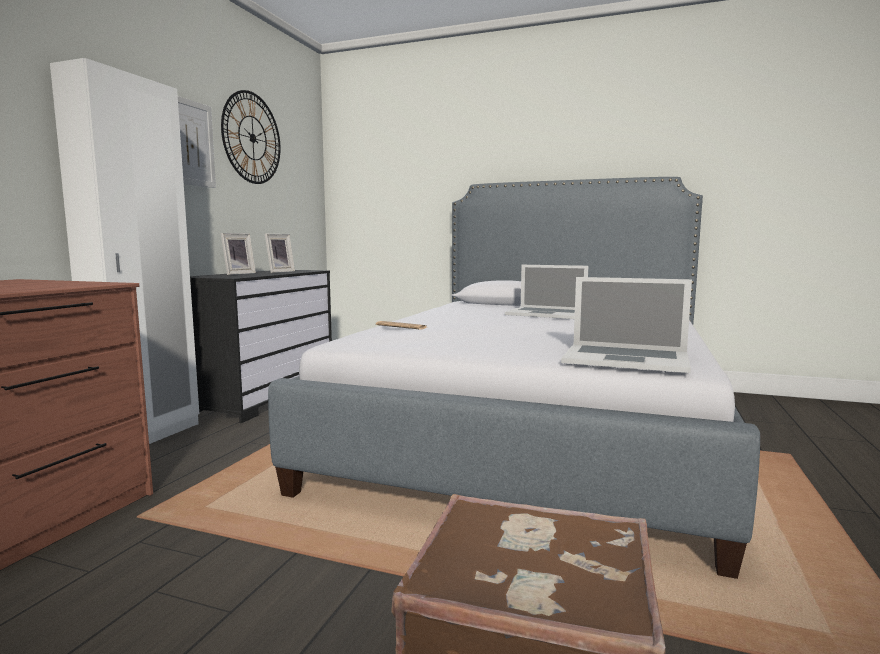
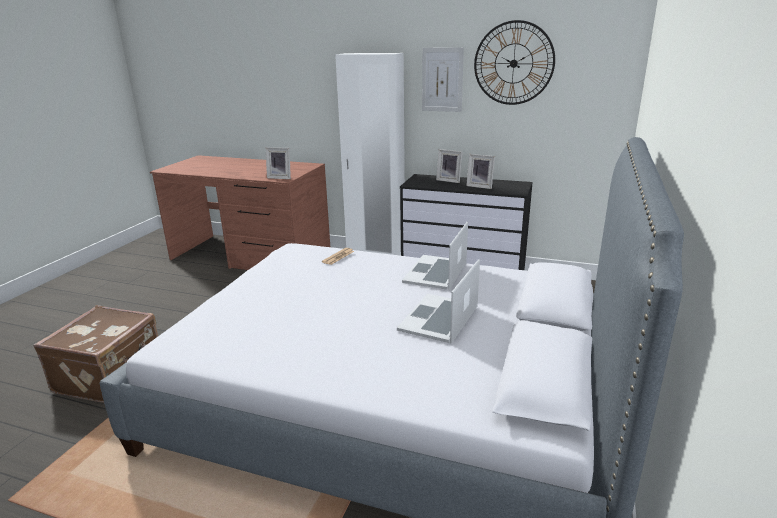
camera: 90 degrees right, 15 degrees up
laptop [561,277,692,373] -> laptop moved to [402,222,468,290]
none -> picture frame [266,147,291,179]

